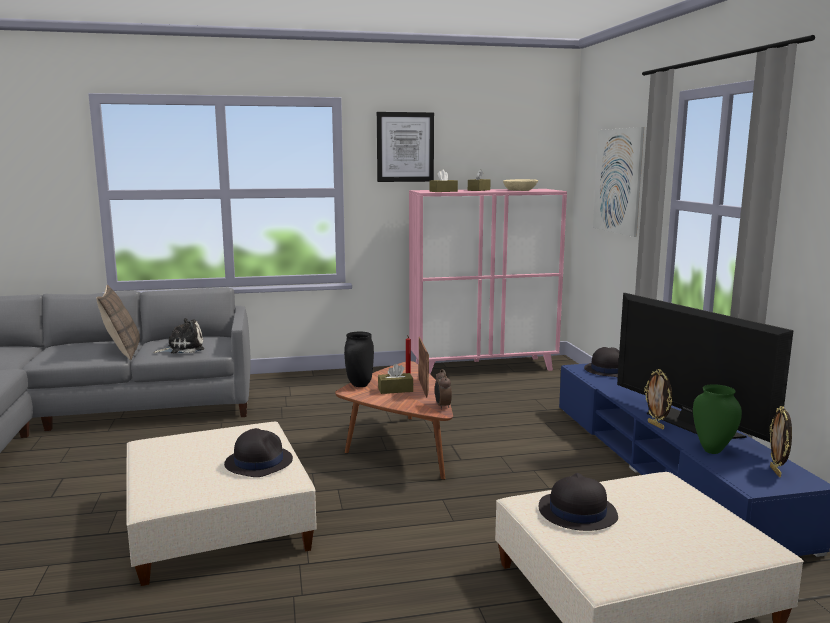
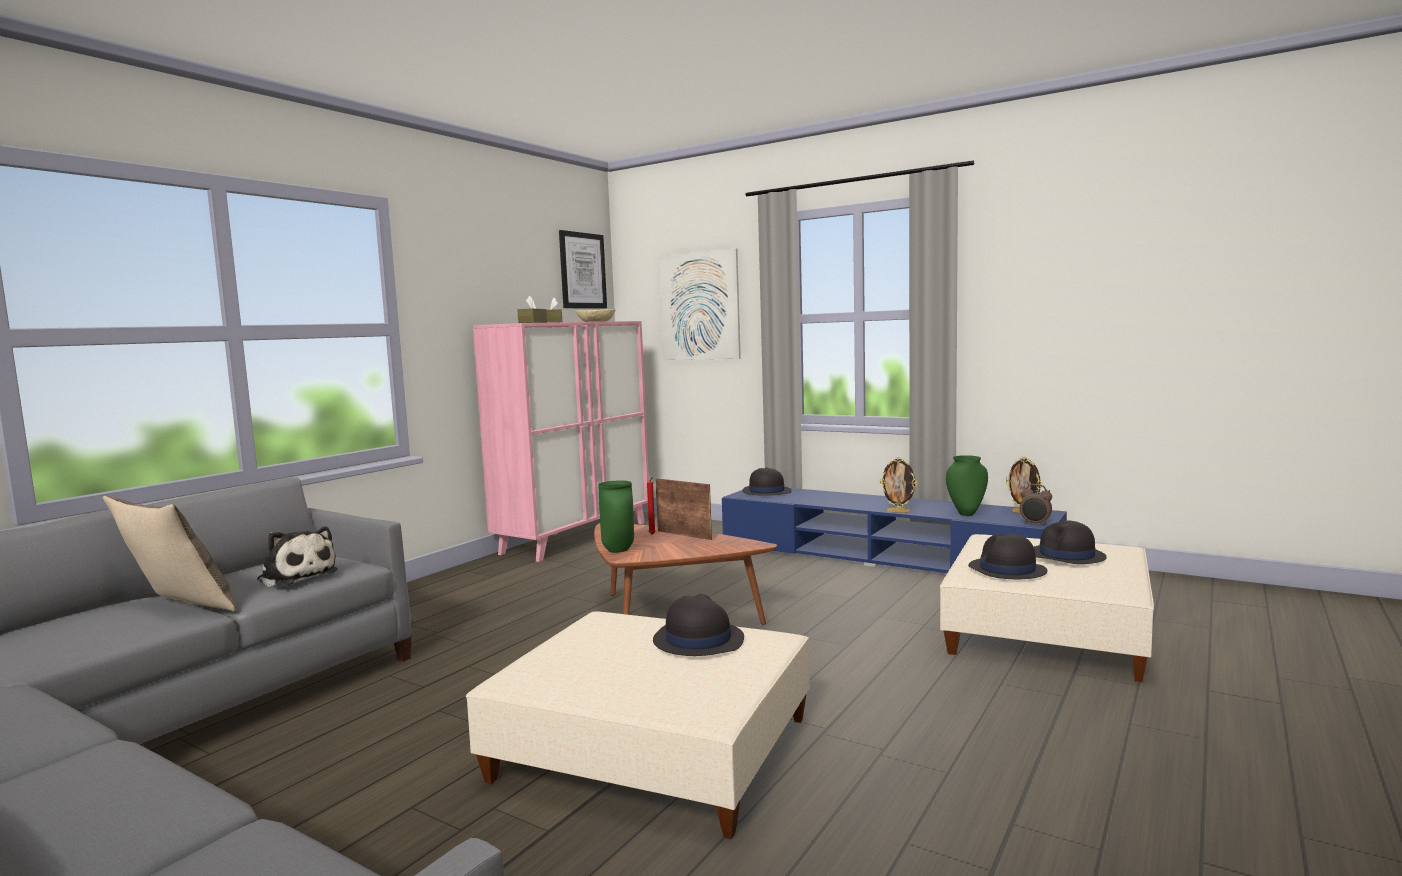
camera: 45 degrees left, 5 degrees down
plush toy [153,318,204,354] -> plush toy turned 105 degrees clockwise [257,526,338,587]
black vase [344,332,374,387] -> green vase [598,481,634,553]
picture [377,112,434,182] -> picture moved to [559,230,607,308]
brown tissue box [378,364,413,394] -> none
alarm clock [435,369,452,410] -> alarm clock moved to [1020,484,1052,526]
television [617,293,794,443] -> none
none -> black hat [1034,521,1107,564]

